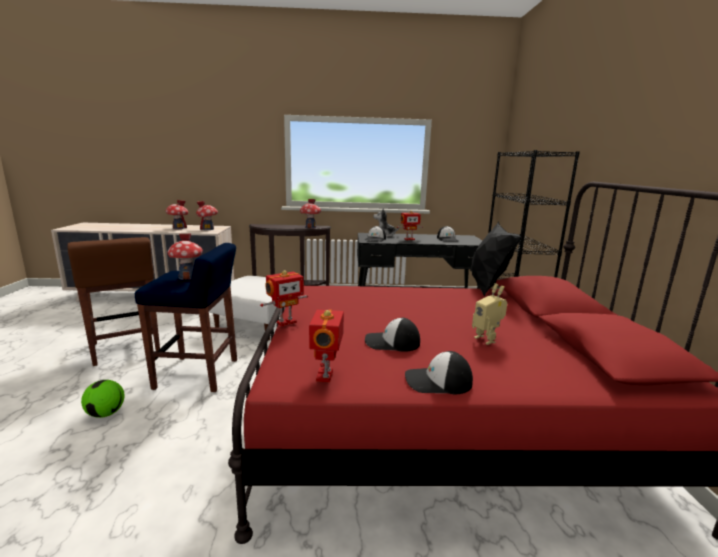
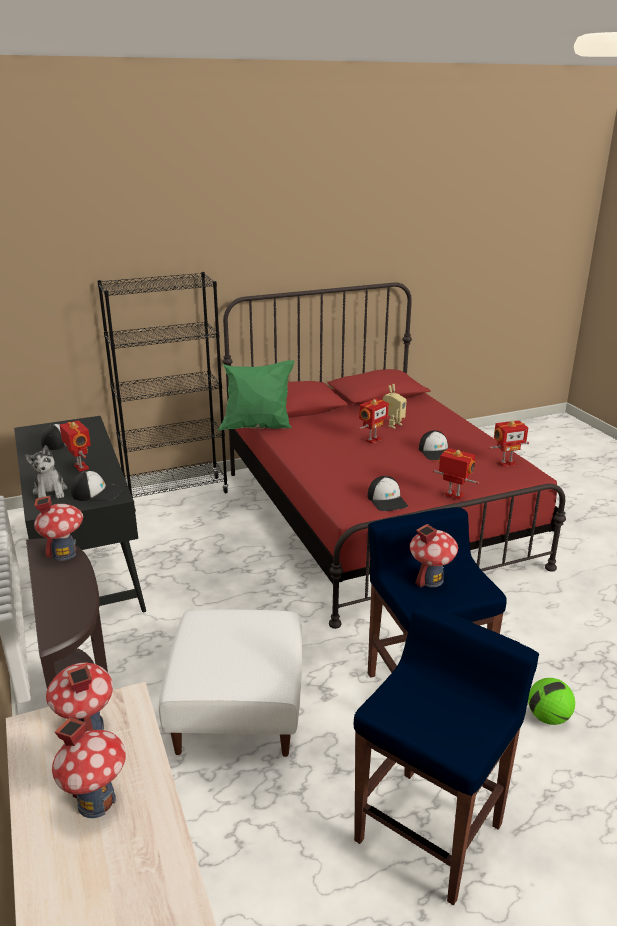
camera: 110 degrees left, 10 degrees up
brown stool [68,237,160,366] -> blue stool [354,604,539,905]
cap [405,351,473,394] -> cap moved to [368,476,408,511]
black pillow [470,221,521,296] -> green pillow [218,360,295,431]
none -> toy robot [359,398,389,444]

